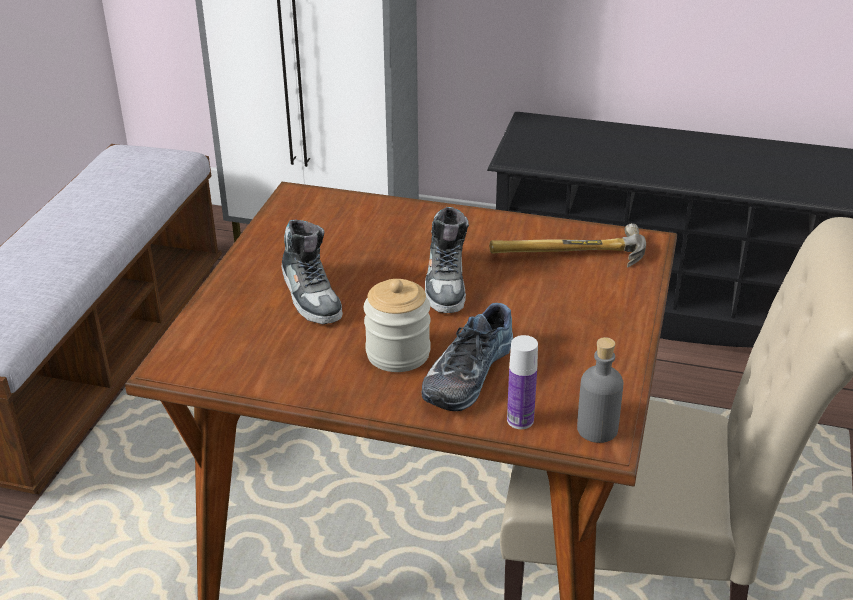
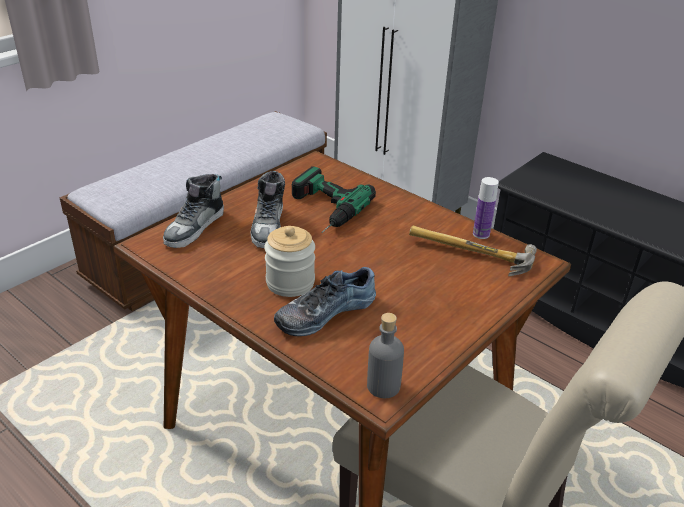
camera: 25 degrees right, 0 degrees up
shoe [425,207,469,313] -> shoe moved to [163,174,224,248]
bottle [507,335,538,429] -> bottle moved to [473,177,499,239]
none -> power drill [292,166,376,233]

